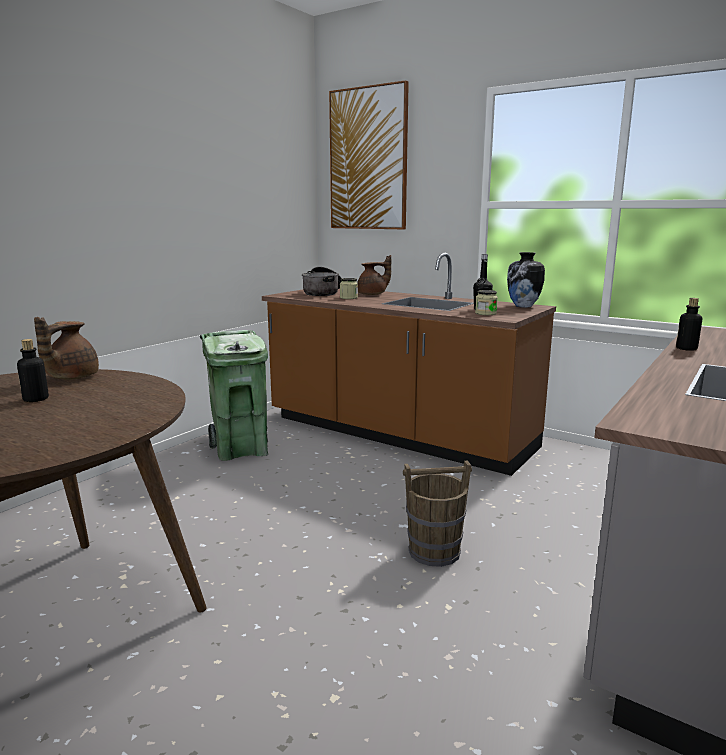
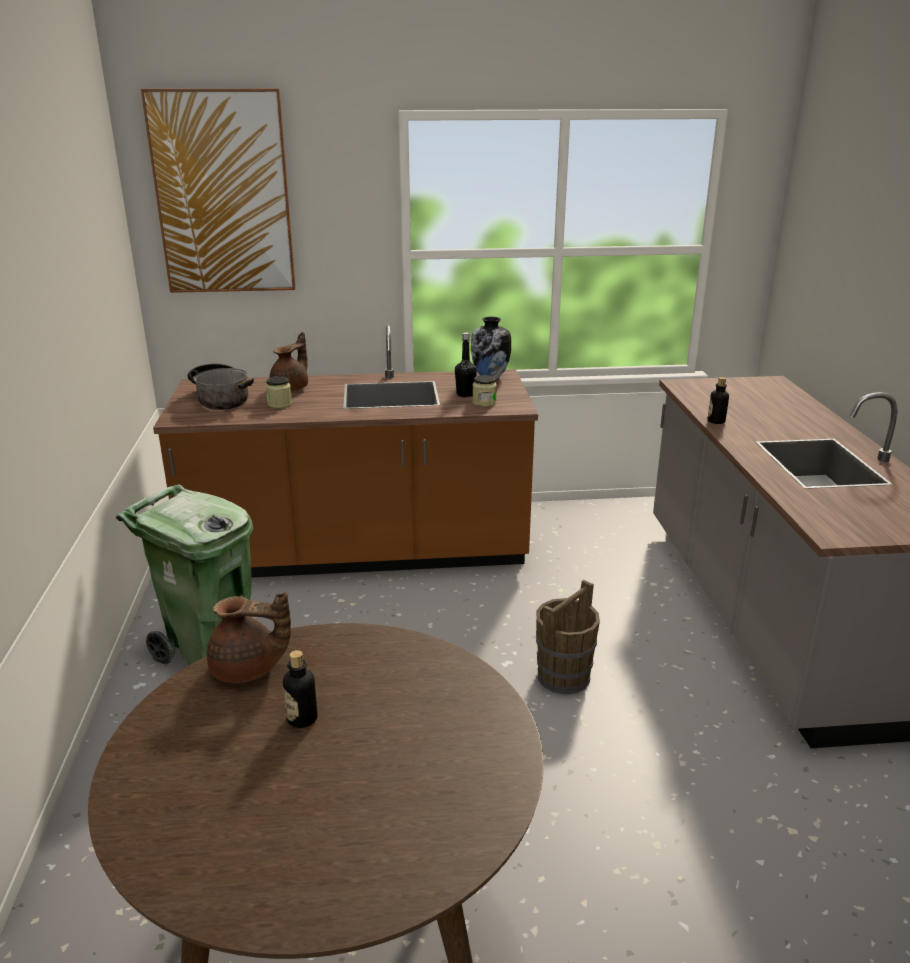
camera: 40 degrees left, 10 degrees up
brown teapot [34,317,99,379] -> brown teapot turned 60 degrees counterclockwise [207,592,291,683]

